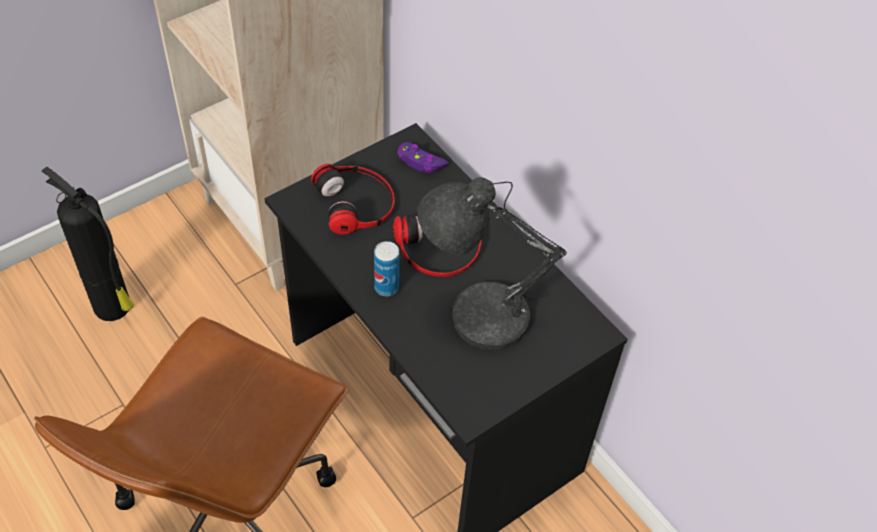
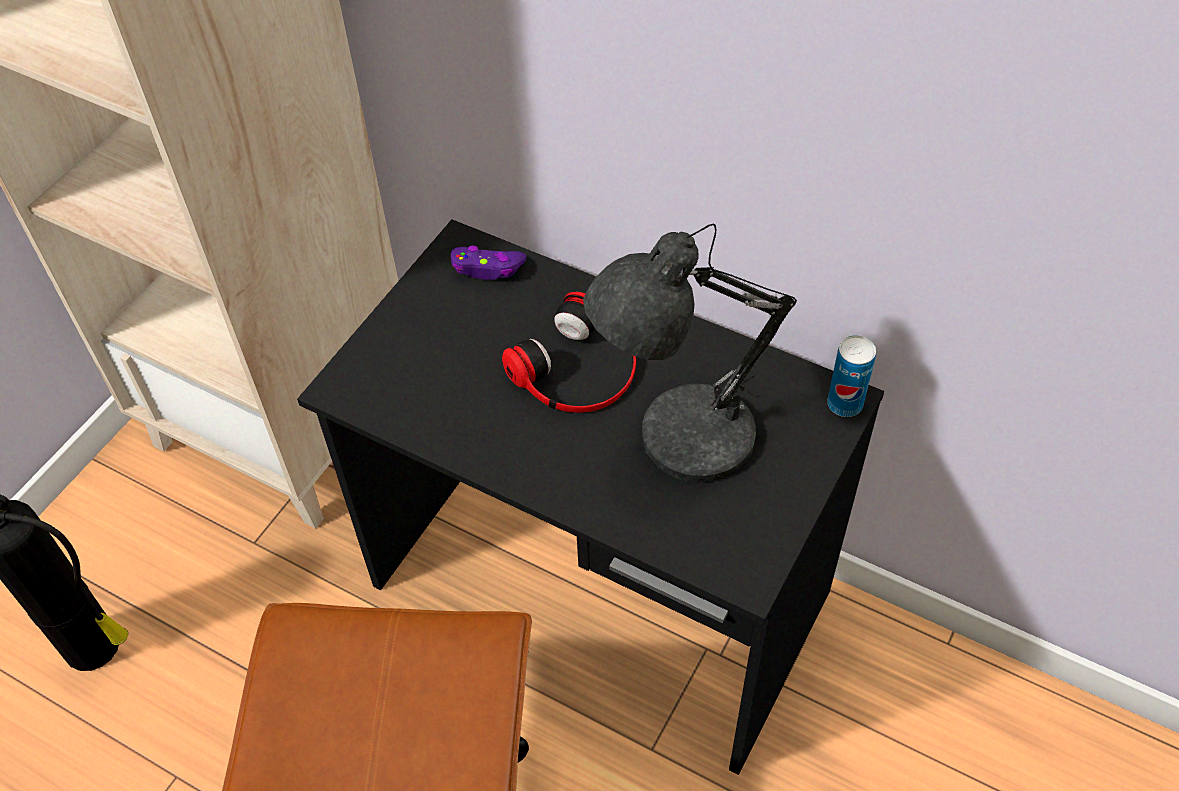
camera: 20 degrees left, 0 degrees up
headphones [311,164,395,235] -> none
can [374,241,399,296] -> can moved to [827,335,876,417]

